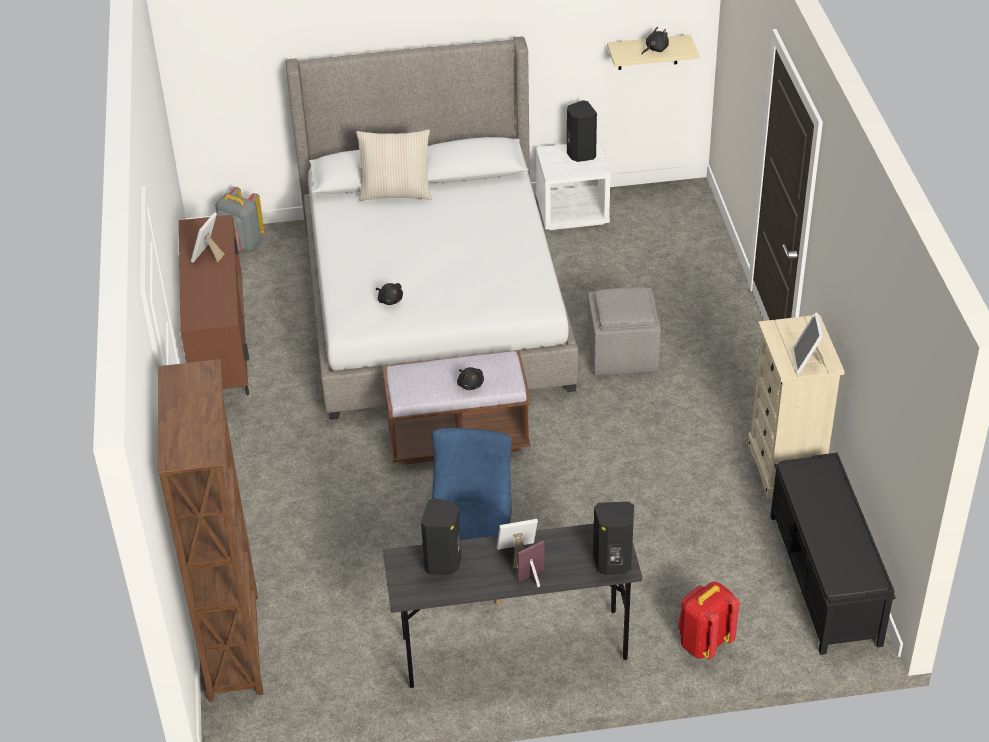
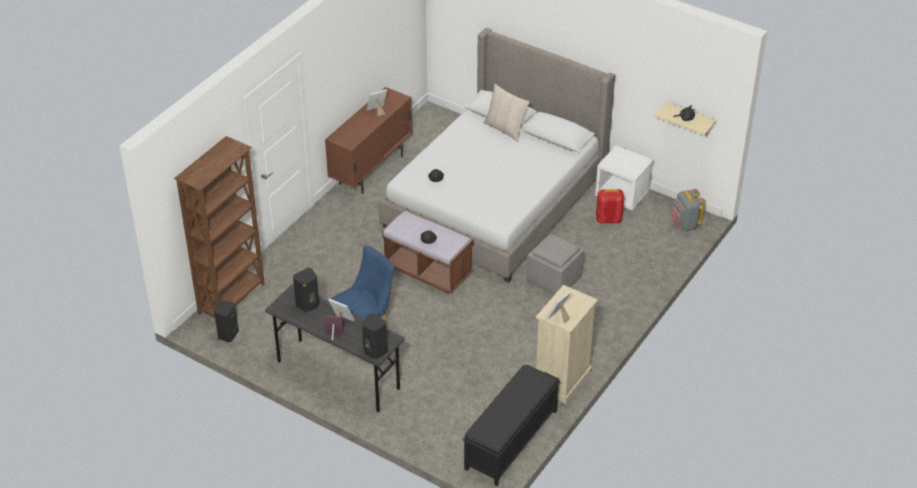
camera: 40 degrees right, 0 degrees up
grey backpack [215,187,264,252] -> grey backpack moved to [671,189,705,231]
black speaker [567,100,597,162] -> black speaker moved to [214,301,239,342]
red backpack [678,581,739,660] -> red backpack moved to [596,189,624,224]

